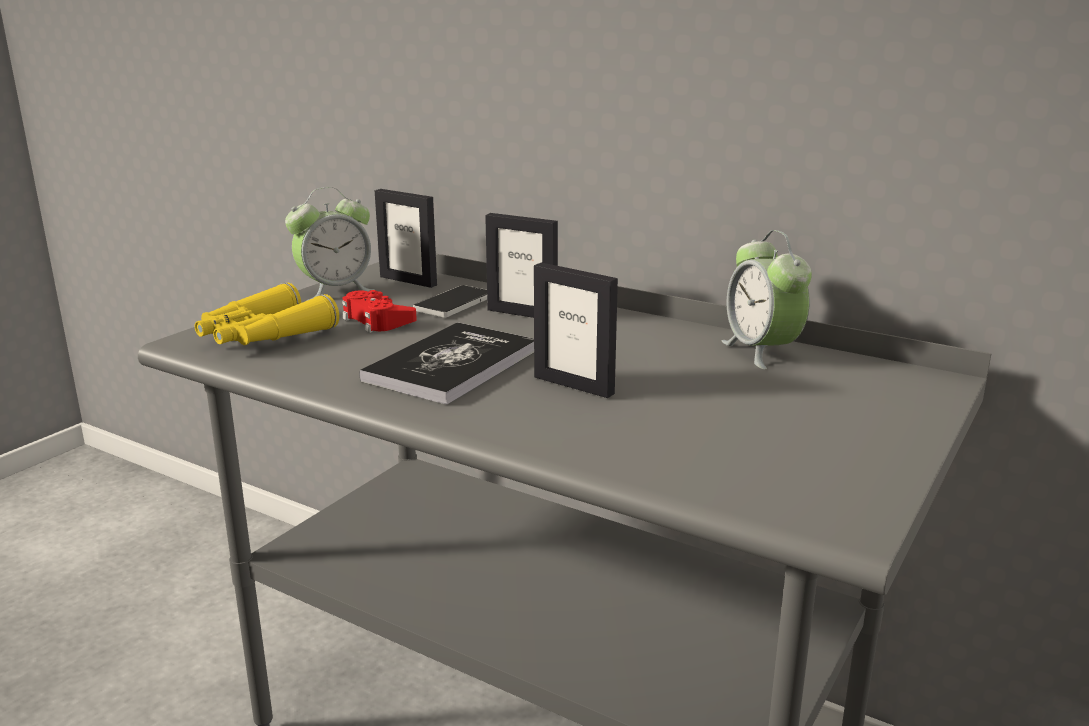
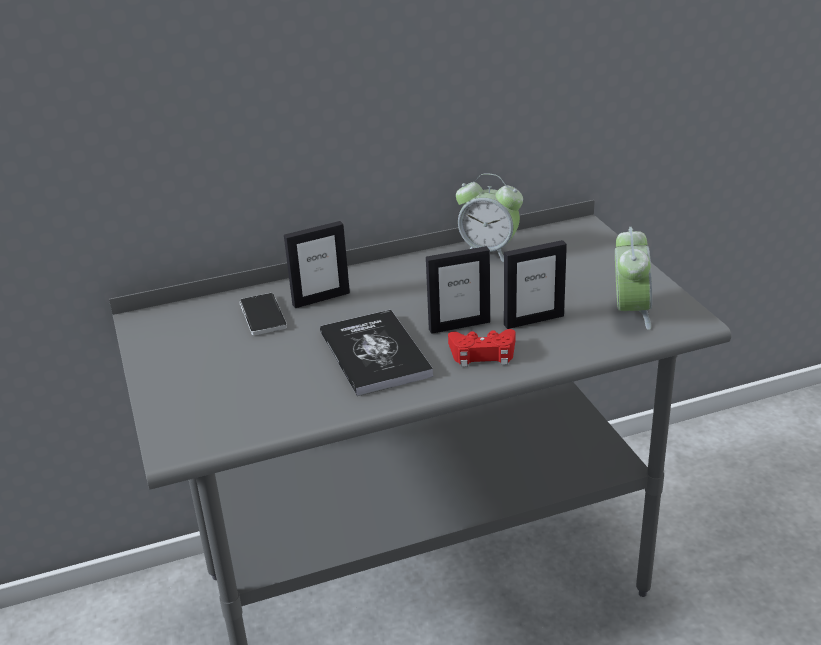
camera: 50 degrees left, 10 degrees up
yellow binoculars [195,283,339,345] -> none
alarm clock [285,187,375,301] -> alarm clock moved to [615,227,652,330]
red game controller [342,290,417,333] -> red game controller moved to [448,329,516,367]
picture frame [375,189,437,288] -> picture frame moved to [504,240,567,329]

